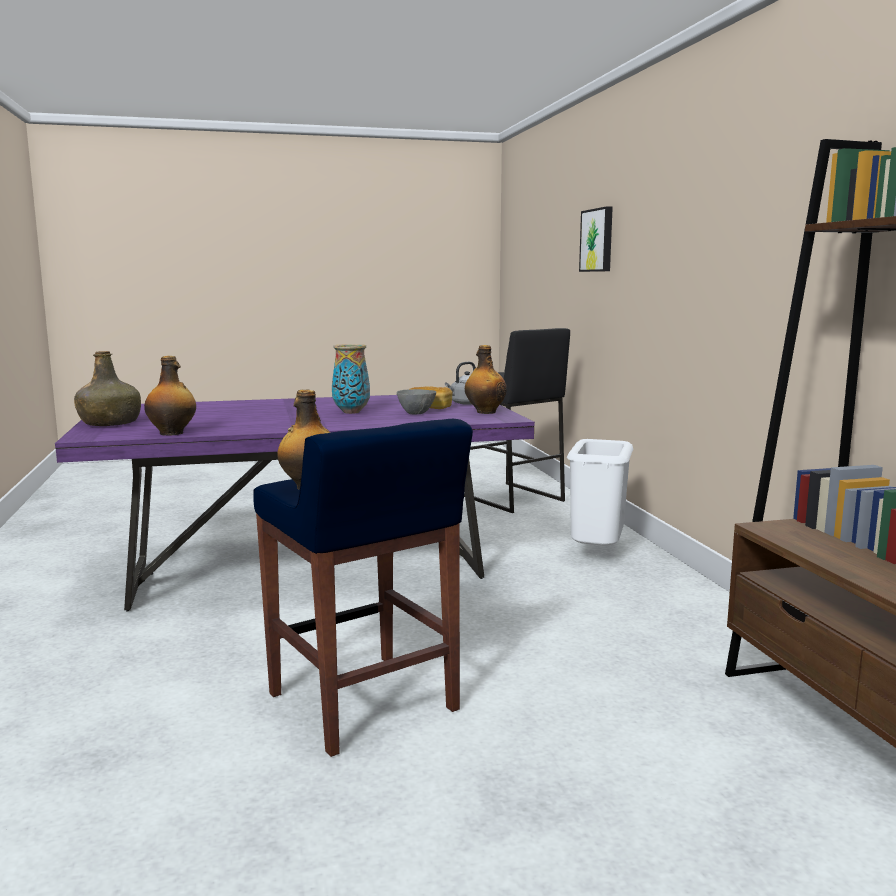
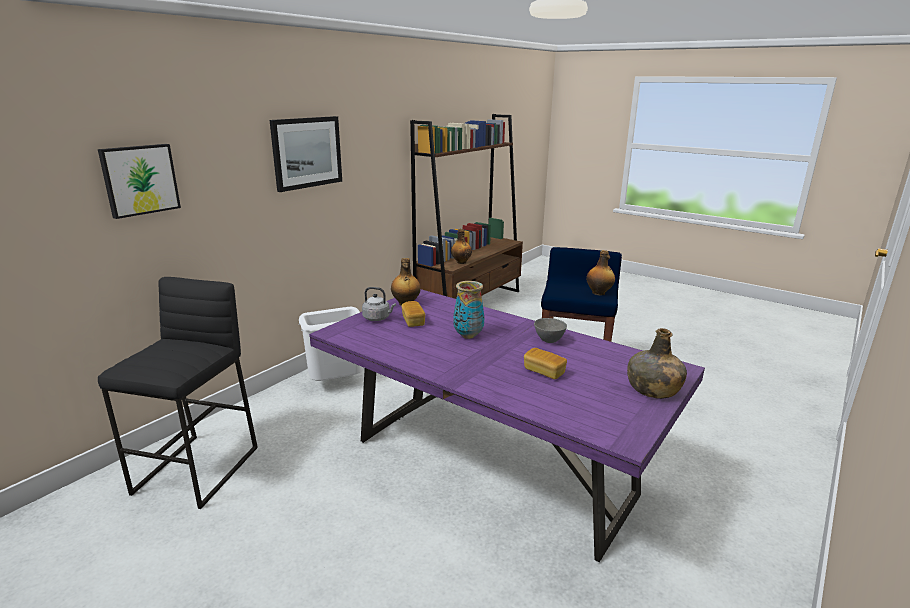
camera: 130 degrees left, 10 degrees up
bottle [144,356,196,436] -> bottle moved to [451,229,472,264]
grey bowl [396,389,436,414] -> grey bowl moved to [534,318,567,343]
none -> picture [269,116,342,192]
none -> bread [524,348,567,379]

